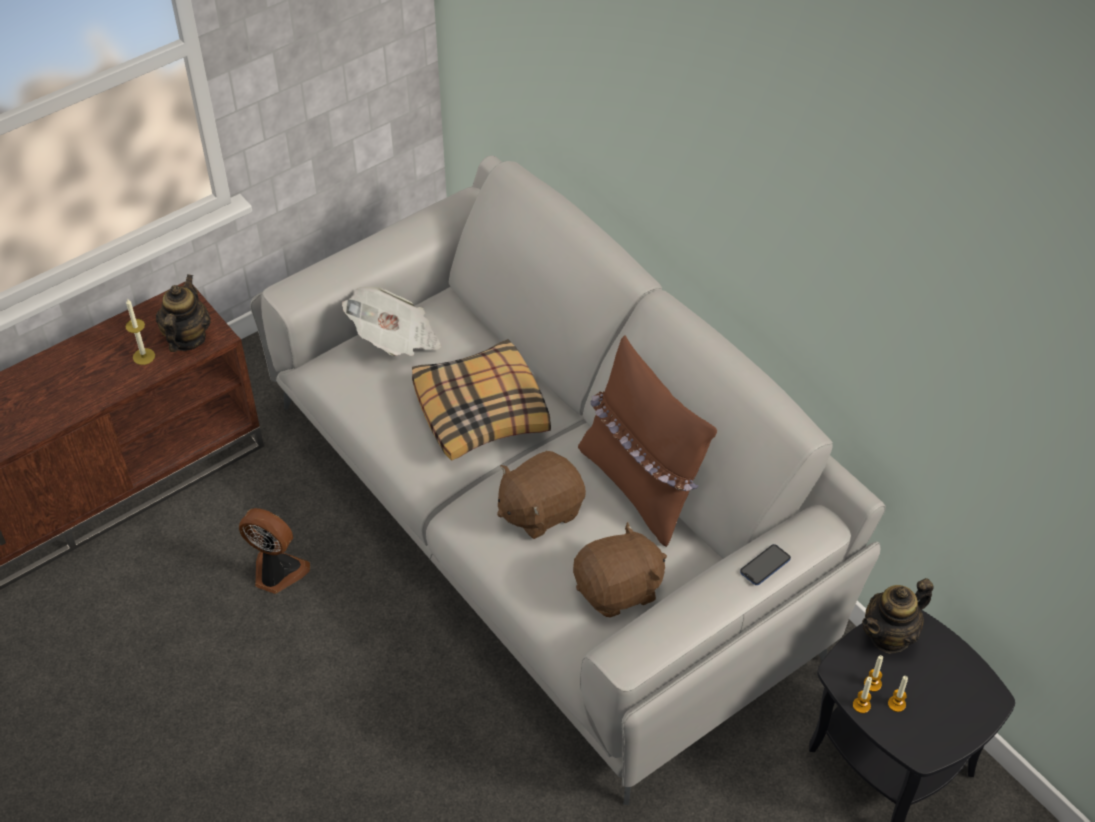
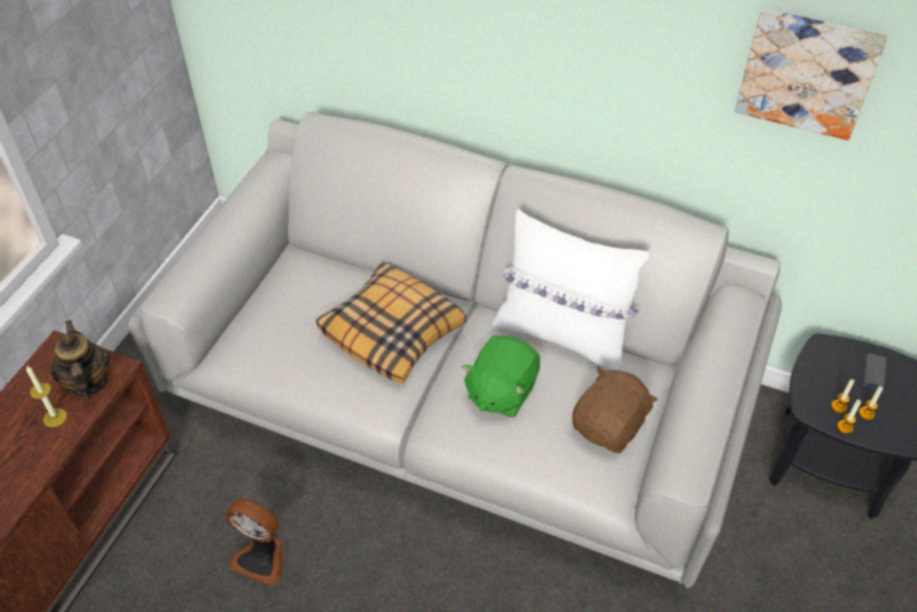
camera: 30 degrees left, 0 degrees up
fan [239,508,310,594] -> fan turned 150 degrees counterclockwise [225,498,283,586]
newspaper [342,287,442,356] -> none
brown plush toy [497,451,586,539] -> green plush toy [462,336,540,417]
brown pillow [578,335,717,547] -> white pillow [492,209,650,371]
phone [740,544,791,585] -> phone moved to [863,352,888,389]
teapot [862,578,934,654] -> none
none -> picture [734,8,887,140]

